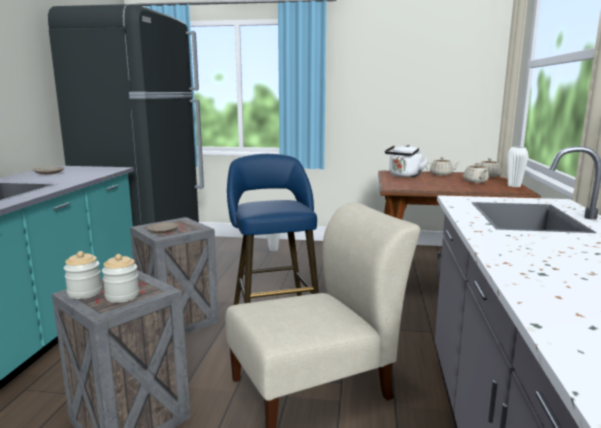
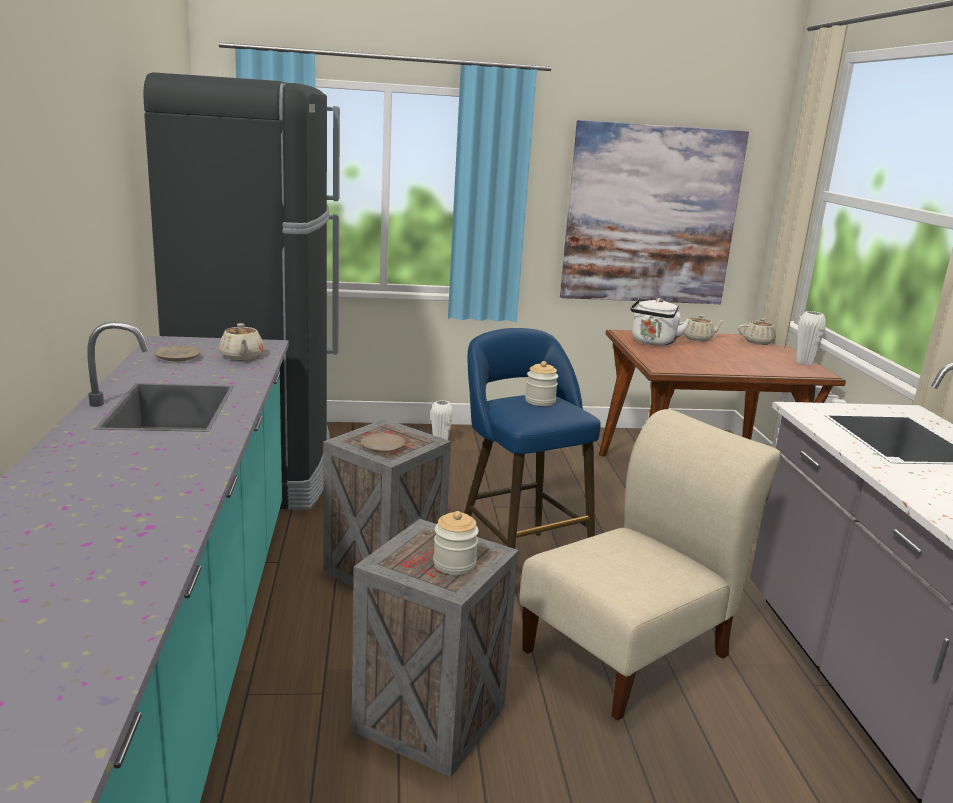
camera: 15 degrees left, 5 degrees up
jar [64,251,102,299] -> jar moved to [525,361,558,406]
beige teapot [463,163,489,183] -> beige teapot moved to [219,323,264,360]
none -> picture [560,120,749,304]

